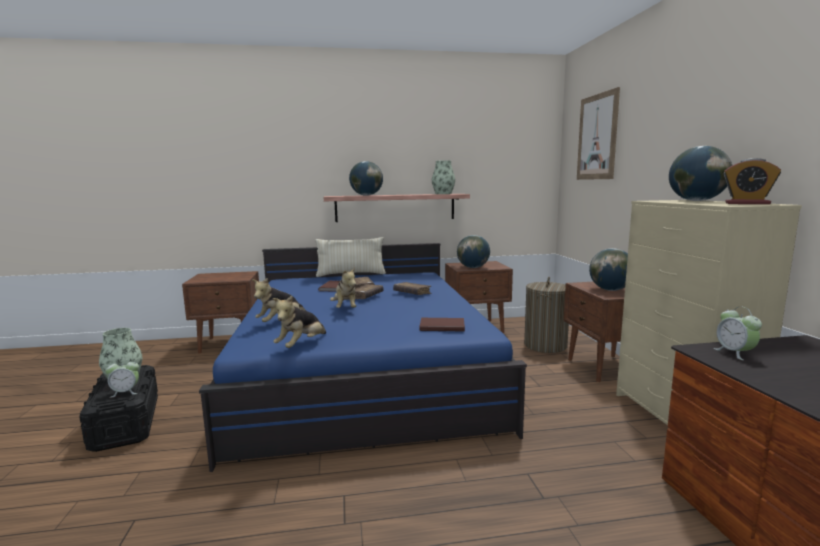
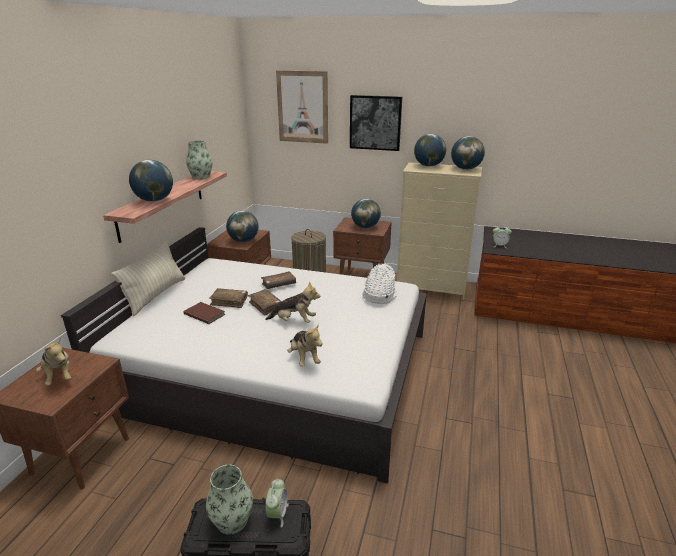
camera: 65 degrees left, 15 degrees up
blue bed [199,243,527,472] -> white bed [61,227,427,483]
plush toy [273,296,326,348] -> plush toy moved to [36,338,72,386]
brown book [420,318,465,332] -> white hat [362,263,397,304]
alarm clock [723,158,781,204] -> globe [451,136,485,170]
none -> picture [350,95,402,151]

